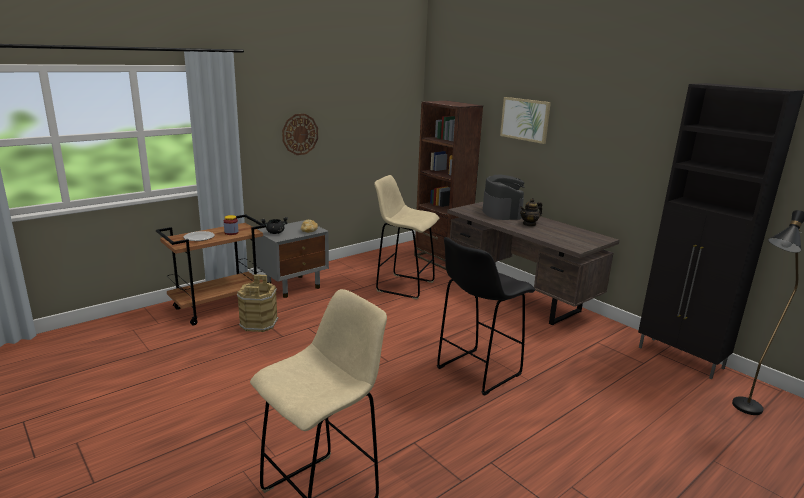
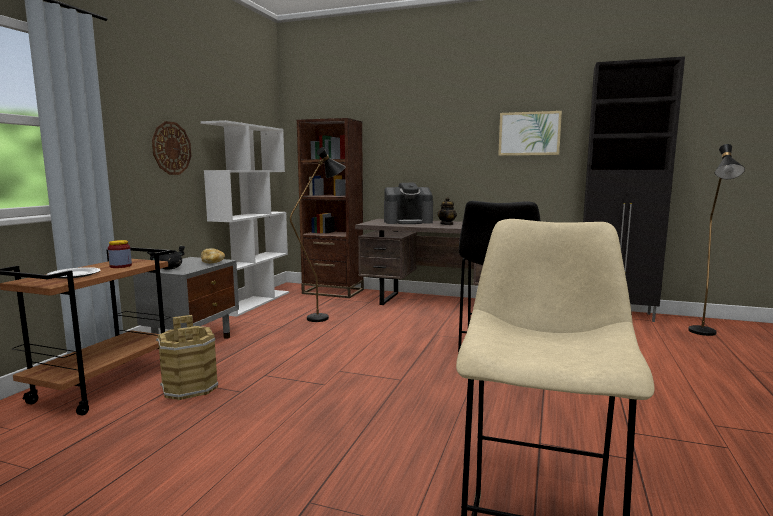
camera: 30 degrees left, 10 degrees down
beige stool [374,175,439,300] -> black floor lamp [290,147,346,322]
coffee machine [483,174,524,220] -> coffee machine turned 120 degrees clockwise [384,183,433,224]
picture [500,97,551,144] -> picture moved to [498,111,562,156]
none -> white bookcase [201,120,289,317]

